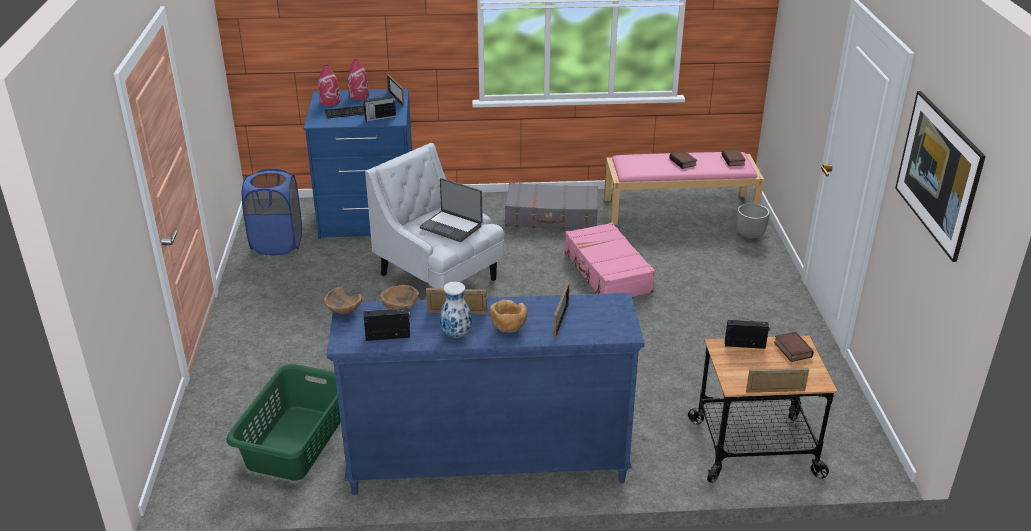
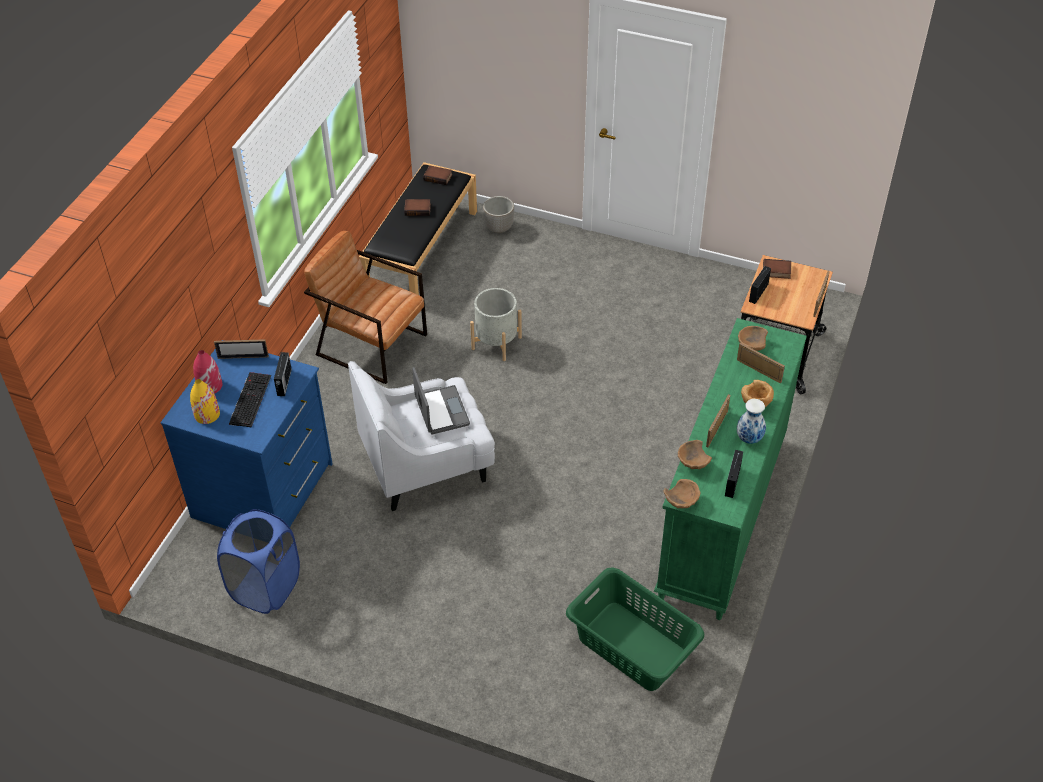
camera: 65 degrees left, 15 degrees up
red vase [318,65,340,106] -> yellow vase [190,379,220,424]
blue dresser [327,293,644,495] -> green dresser [654,318,807,620]
laptop [420,178,483,242] -> laptop turned 75 degrees counterclockwise [412,367,470,435]
grey suitcase [505,183,598,229] -> brown armchair [304,231,427,384]
pink suitcase [565,222,656,297] -> grey planter [470,288,522,361]
pink bench [604,152,764,225] -> black bench [359,162,477,295]
picture [895,91,986,262] -> none
none -> brown bowl [738,326,768,351]

